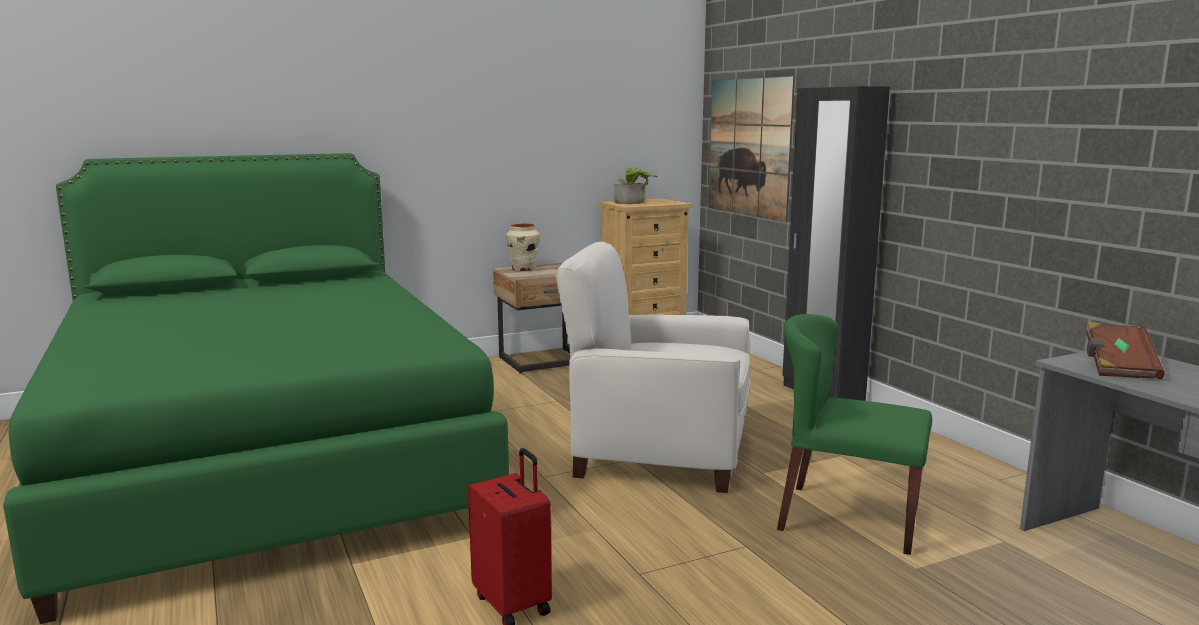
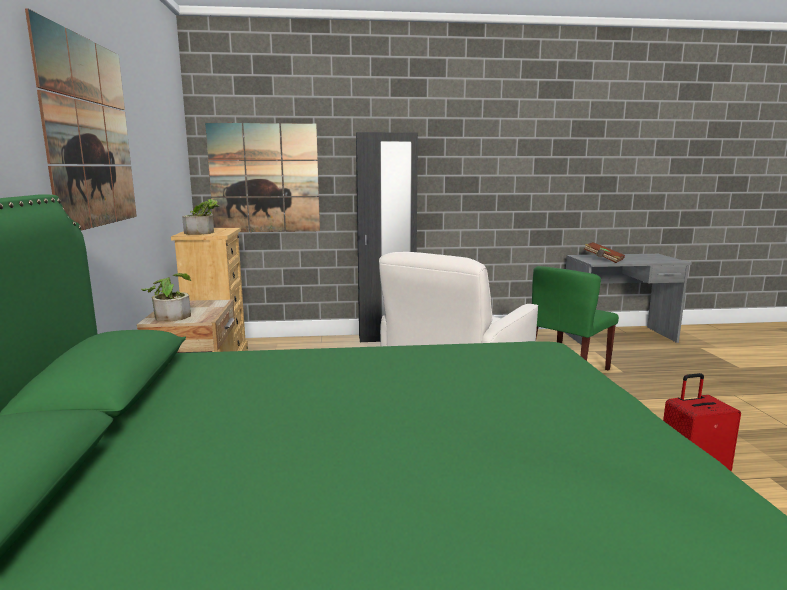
camera: 70 degrees left, 0 degrees up
beige vase [506,224,540,272] -> potted plant [141,273,191,322]
none -> picture [25,8,137,231]

